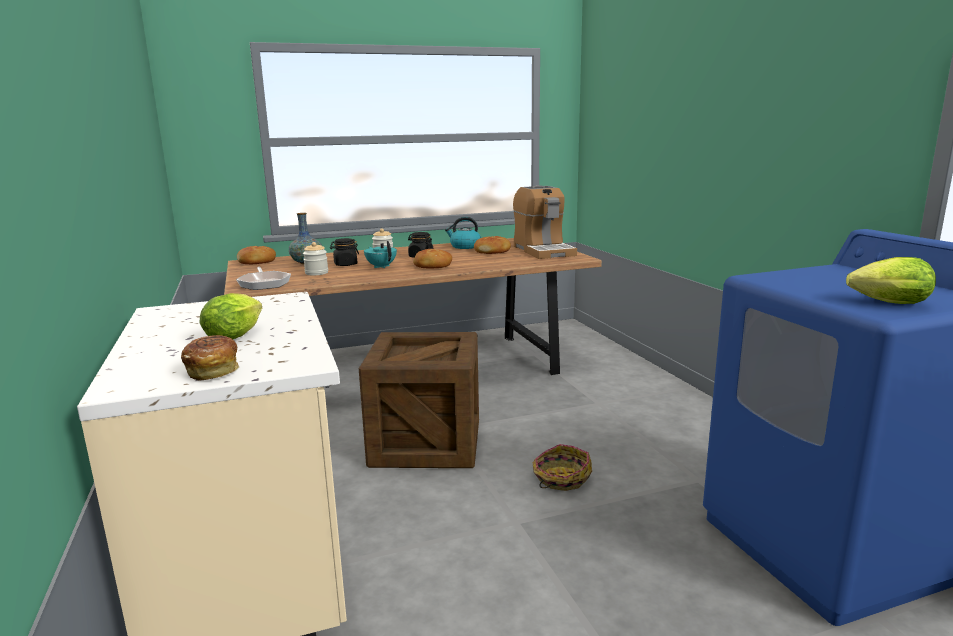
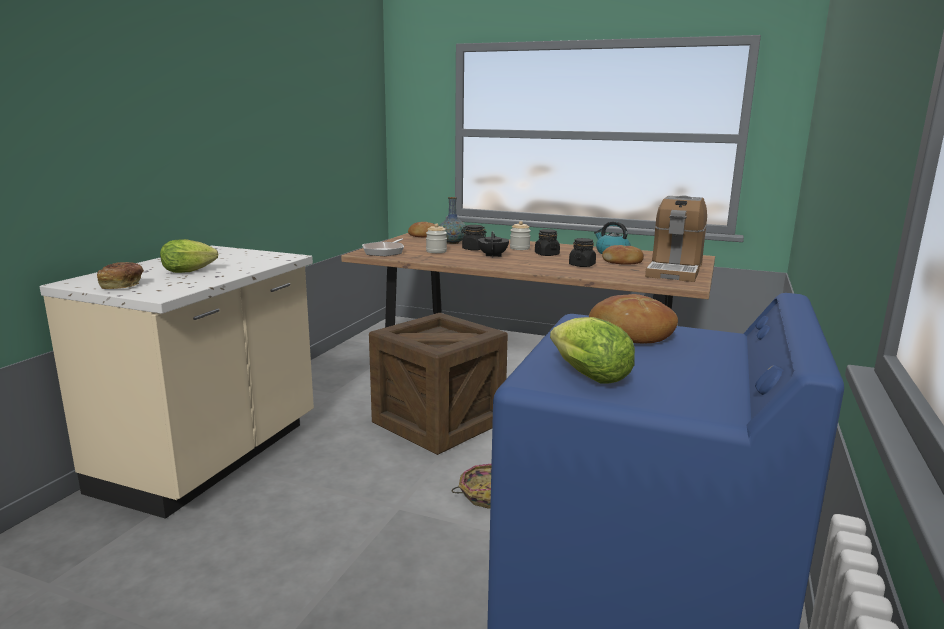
camera: 40 degrees right, 0 degrees up
turquoise teapot [364,241,397,268] -> black teapot [478,232,509,258]
bread [413,249,452,268] -> bread moved to [589,294,678,343]
none -> black jar [569,238,596,267]

